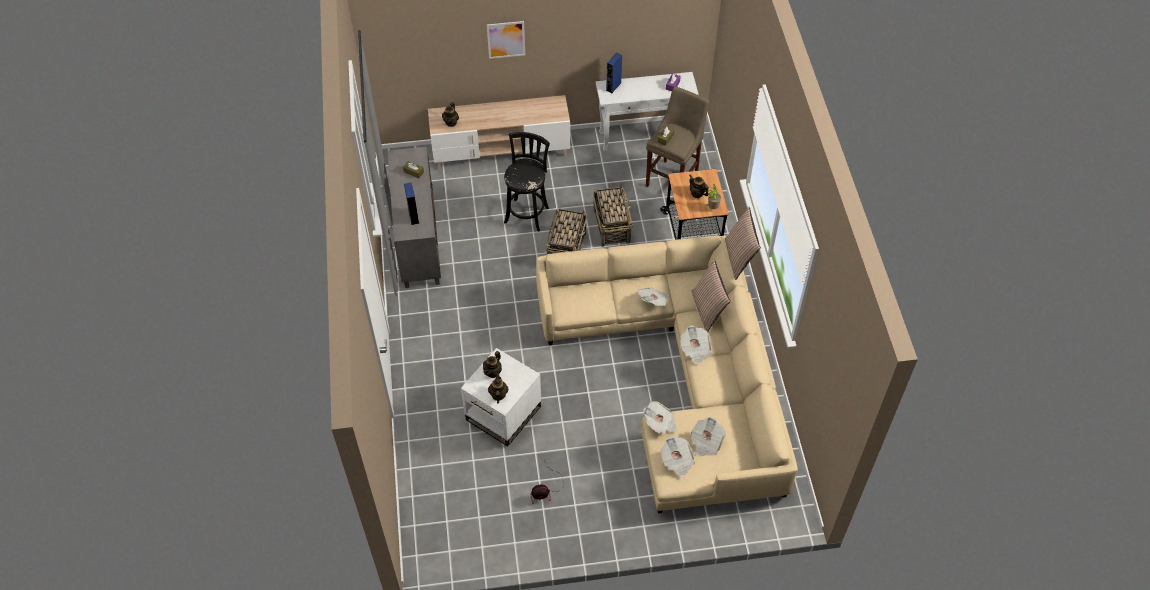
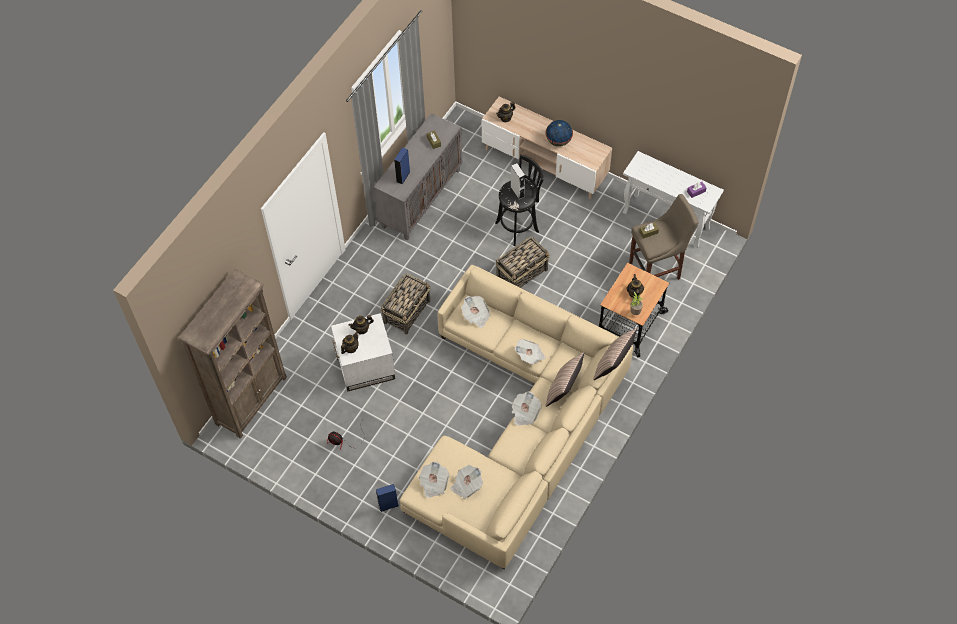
camera: 40 degrees right, 5 degrees up
picture [487,21,525,59] -> none
basket [593,184,633,247] -> basket moved to [381,274,430,335]
blue speaker [606,53,622,93] -> blue speaker moved to [376,484,399,512]
newspaper [643,401,677,434] -> newspaper moved to [461,296,491,328]
none -> brown bookcase [179,269,287,439]
none -> grey speaker [510,163,525,199]
none -> globe [546,120,573,147]

